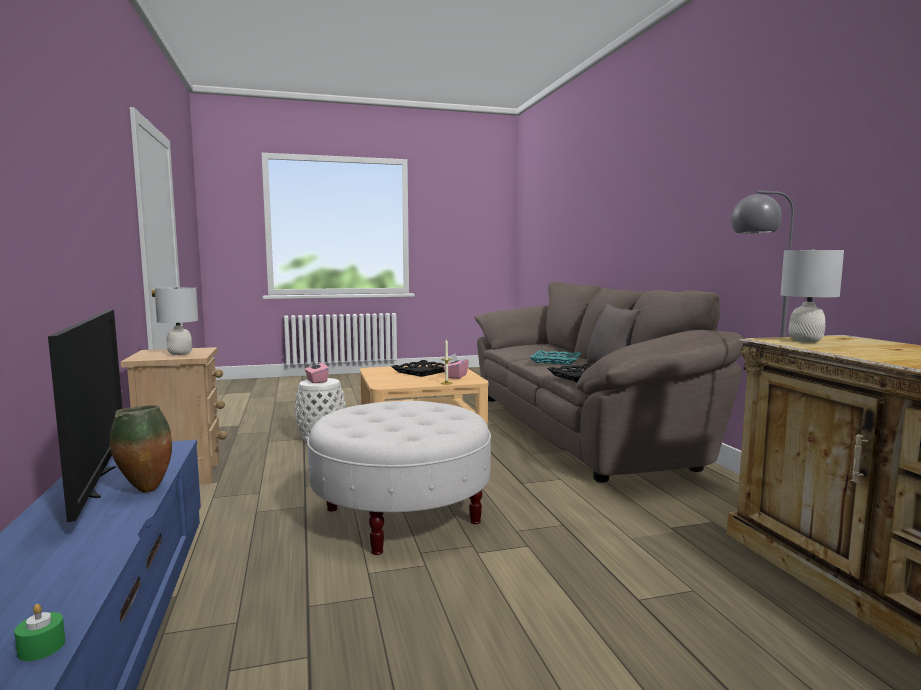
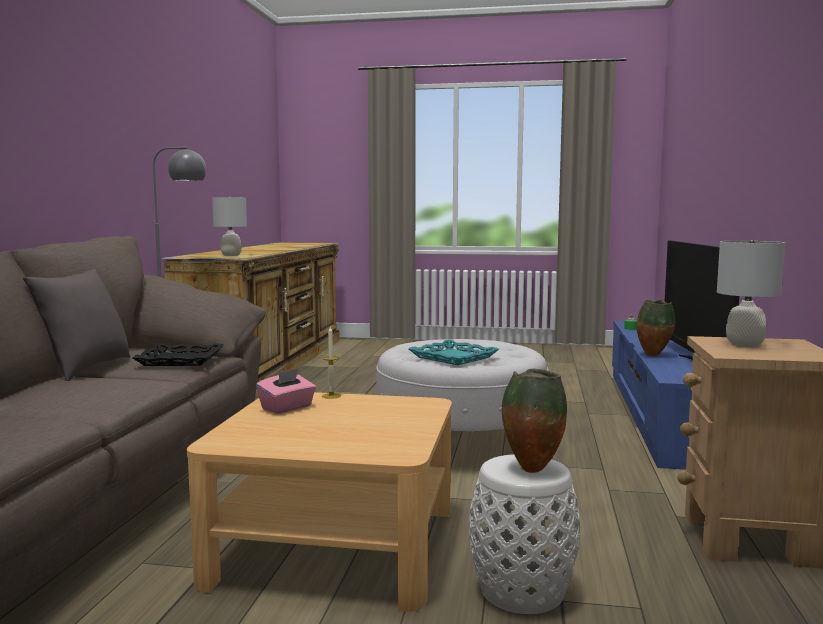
camera: 155 degrees left, 0 degrees up
pink tissue box [305,359,329,383] -> vase [502,369,567,473]
black tray [391,360,445,377] -> none
turquoise tray [530,350,581,365] -> turquoise tray moved to [408,340,499,365]

